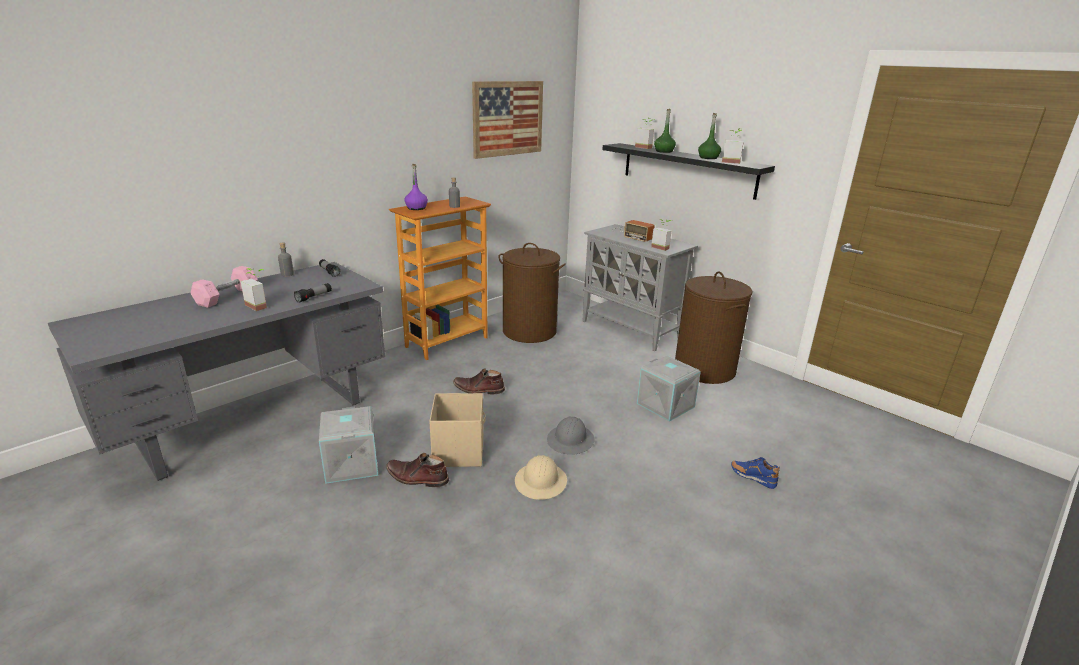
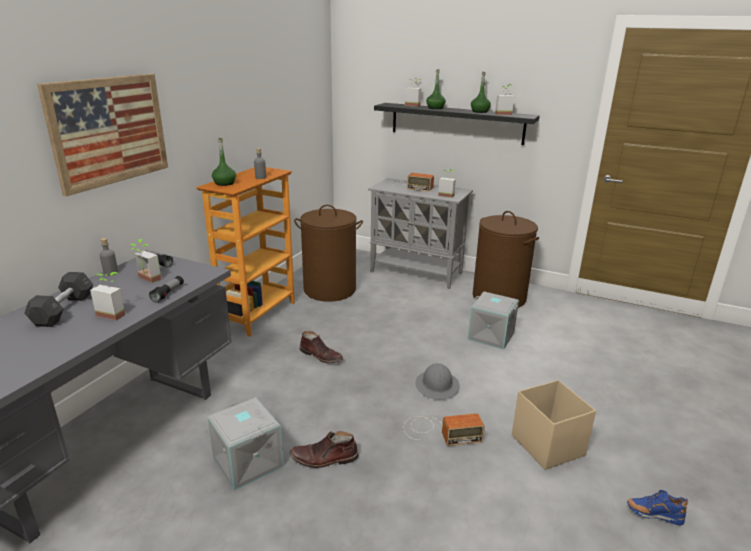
camera: 20 degrees left, 0 degrees up
pink dumbbell [190,266,258,308] -> grey dumbbell [24,272,94,327]
purple bottle [405,164,428,210] -> green bottle [212,138,236,186]
beige storage box [429,393,486,467] -> beige storage box moved to [512,380,596,470]
brown boot [453,368,505,394] -> brown boot turned 135 degrees counterclockwise [300,331,343,364]
picture [472,81,543,159] -> picture moved to [37,74,168,196]
beige hard hat [515,455,567,500] -> radio [404,413,485,446]
blue shoe [731,457,780,489] -> blue shoe moved to [627,490,688,525]
none -> potted plant [130,239,161,283]

